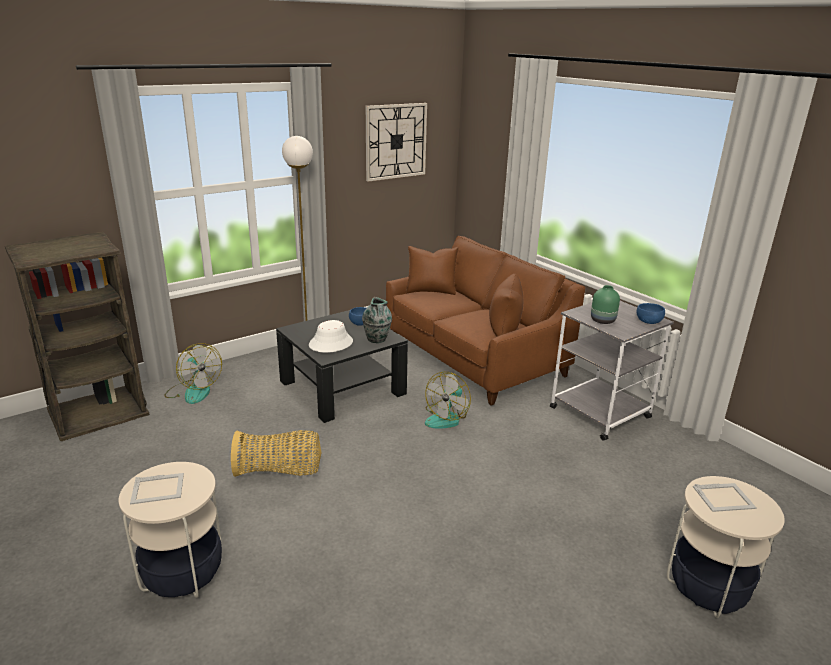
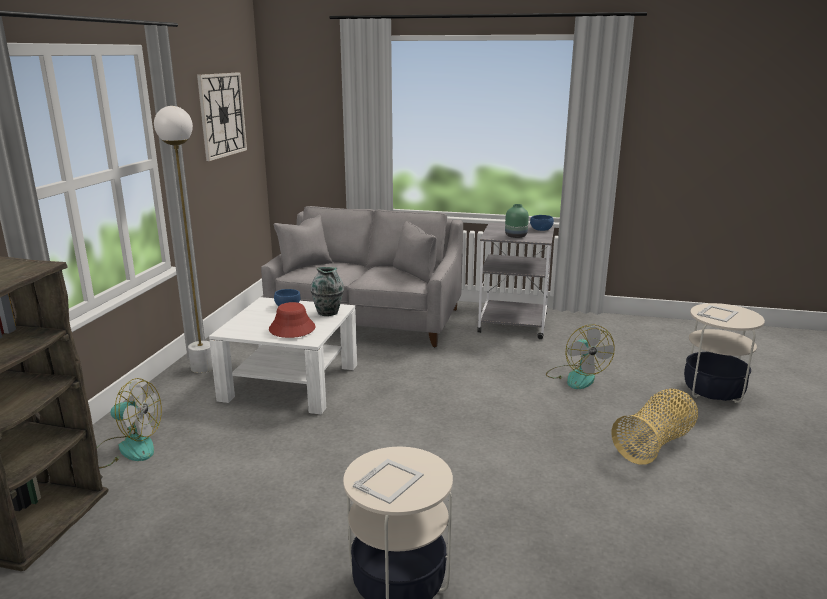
camera: 40 degrees left, 5 degrees down
basket [231,430,321,477] -> basket moved to [611,389,698,465]
black coffee table [276,310,408,423] -> white coffee table [209,297,357,415]
white hat [309,320,353,353] -> red hat [269,302,316,338]
brown sofa [386,236,585,406] -> grey sofa [261,206,463,347]
fan [425,372,471,429] -> fan moved to [546,324,615,389]

